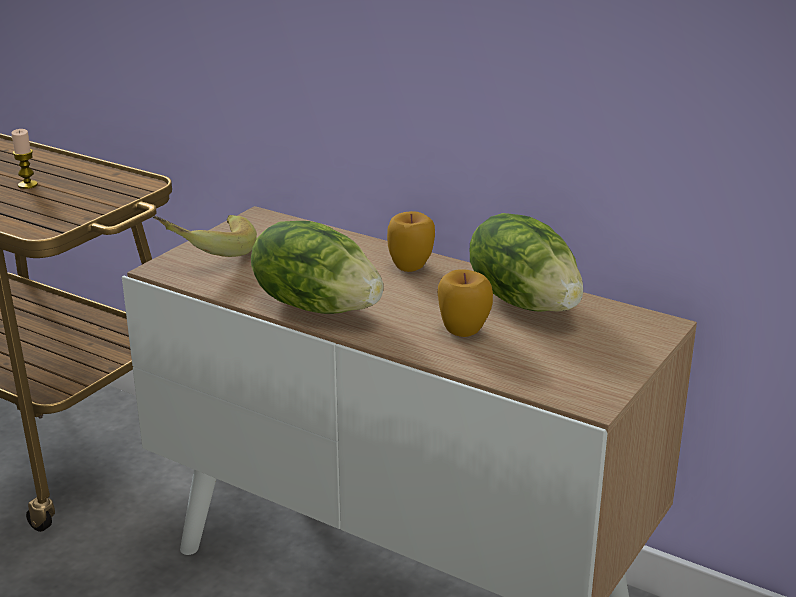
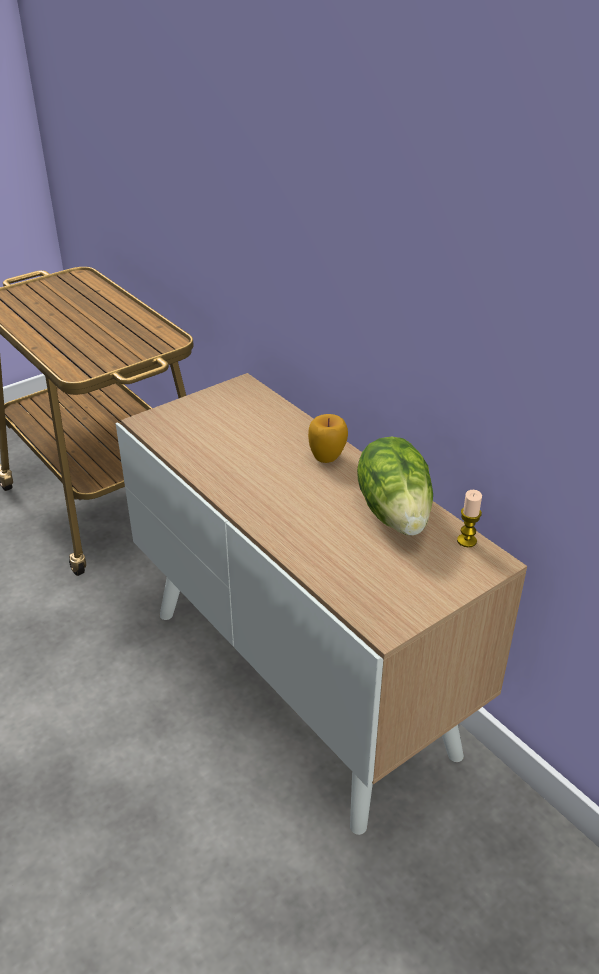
camera: 20 degrees right, 10 degrees up
candle [11,129,38,189] -> candle moved to [457,490,482,547]
banana [153,215,257,257] -> none
lettuce [251,221,384,314] -> none
apple [438,269,493,337] -> none

